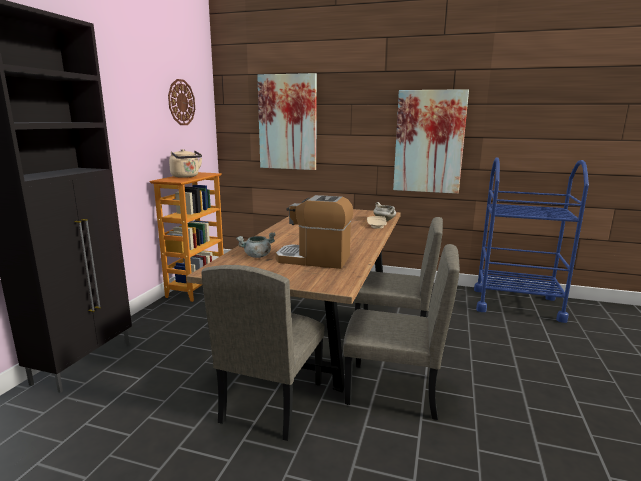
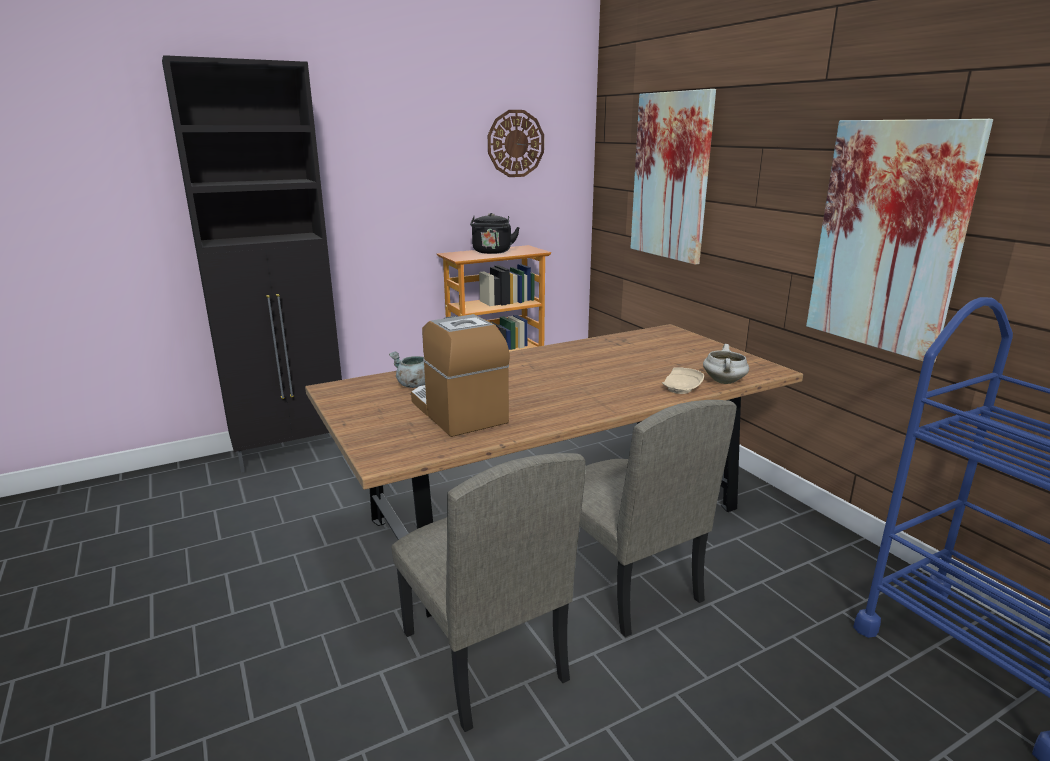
camera: 45 degrees right, 5 degrees up
beige kettle [169,149,202,178] -> black kettle [470,213,520,254]
beige chair [201,265,325,441] -> none

